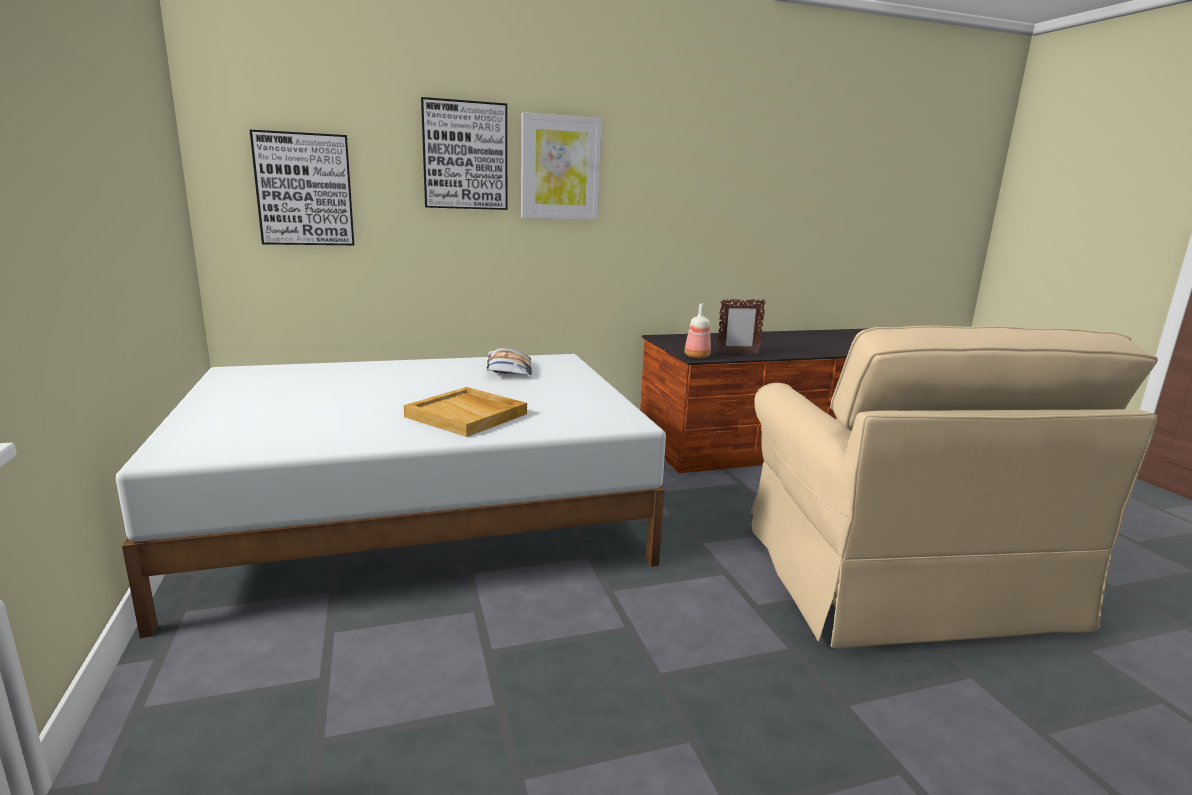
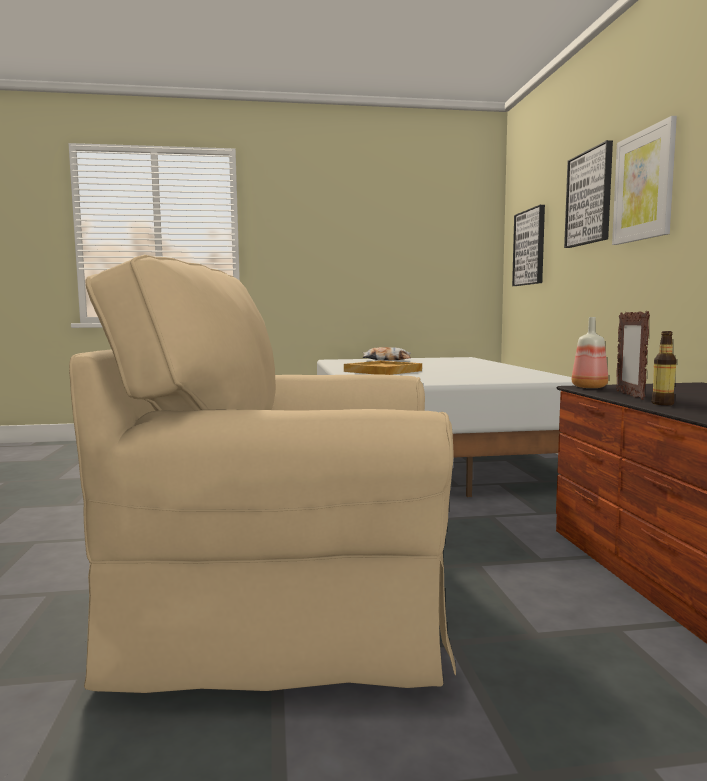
camera: 100 degrees right, 10 degrees down
pillow [487,348,532,375] -> pillow moved to [362,347,411,361]
none -> bottle [651,331,677,405]

